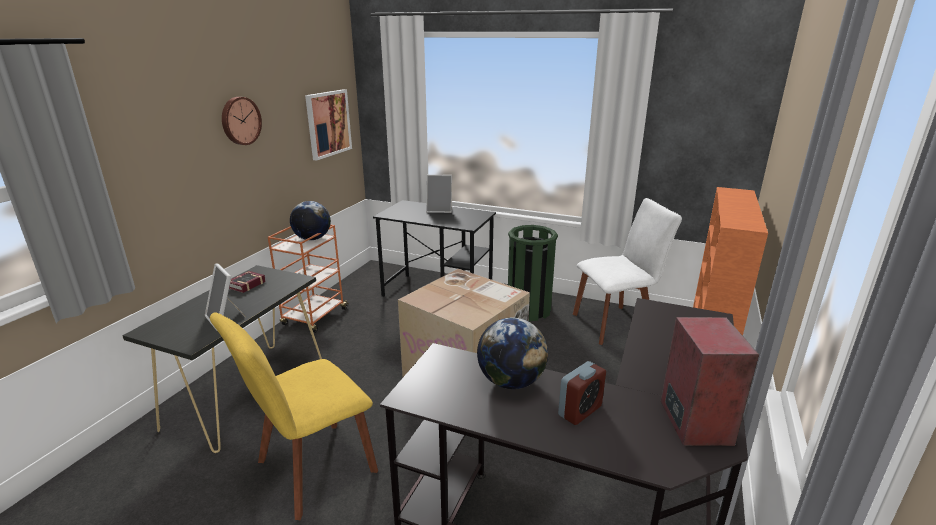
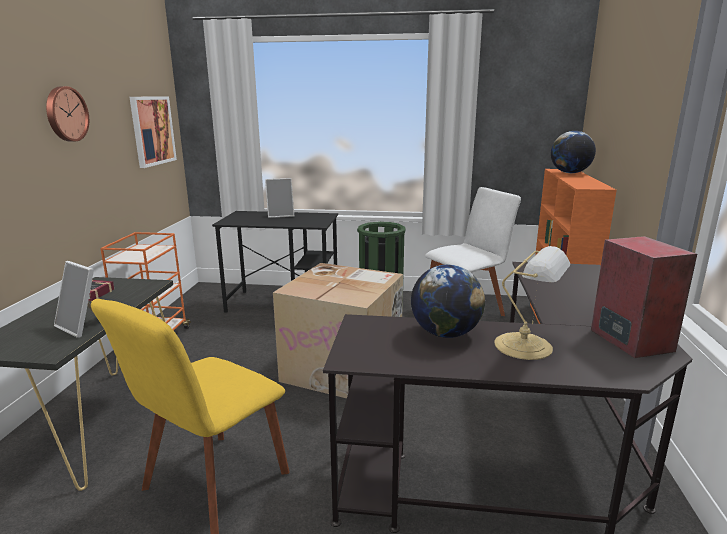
camera: 15 degrees left, 5 degrees down
globe [290,201,331,240] -> globe moved to [551,131,596,173]
alarm clock [558,361,606,425] -> table lamp [494,246,570,360]

